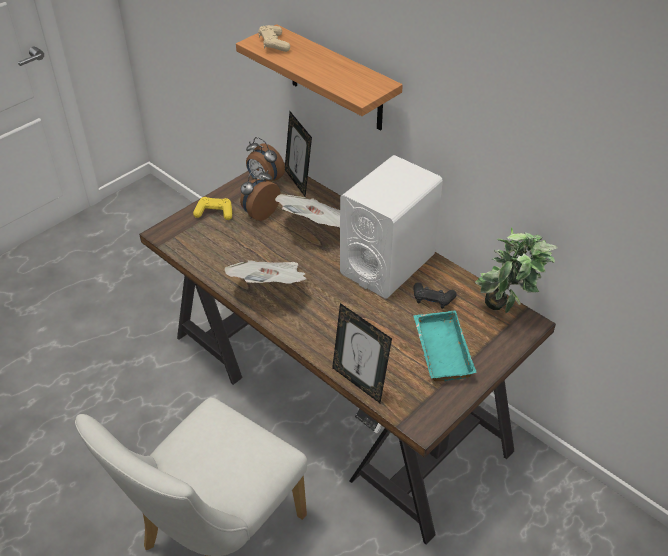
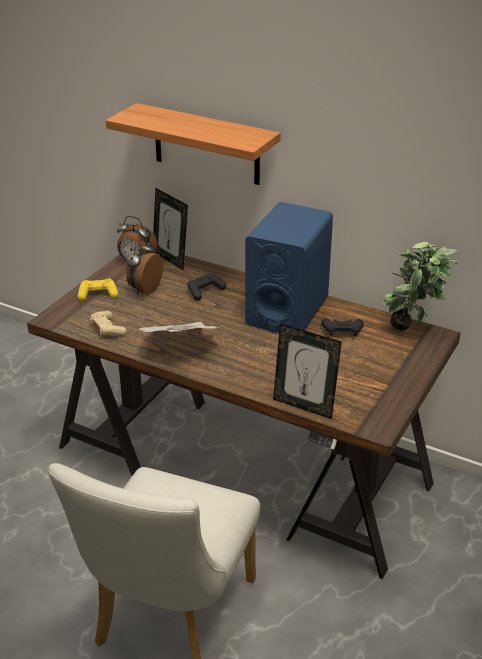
camera: 15 degrees left, 10 degrees down
beige game controller [258,25,290,52] -> beige game controller moved to [90,311,127,336]
newspaper [275,194,340,227] -> black game controller [187,273,227,300]
white speaker [340,155,443,299] -> blue speaker [245,202,333,333]
turquoise tray [414,310,477,382] -> none

